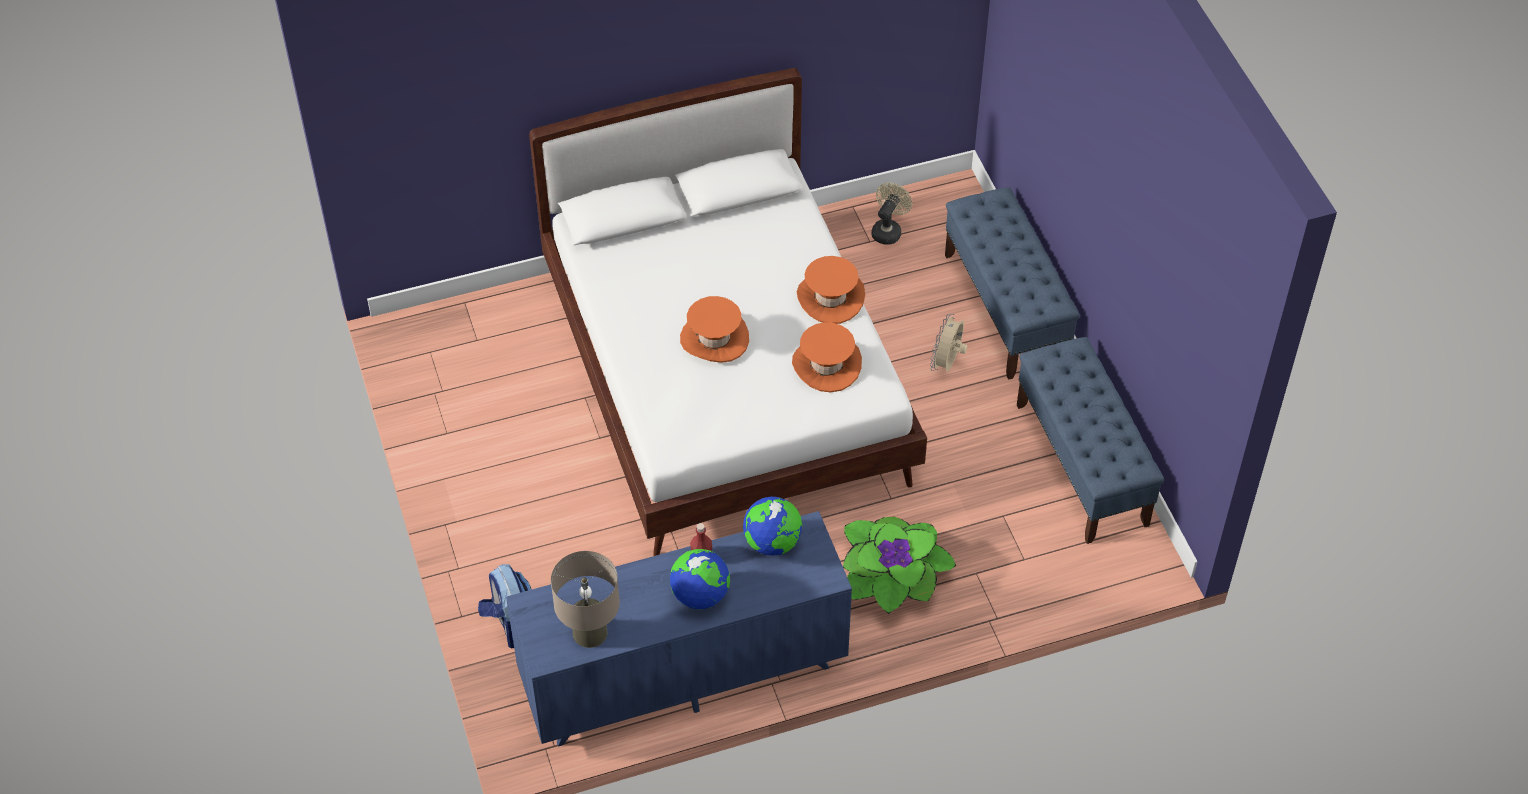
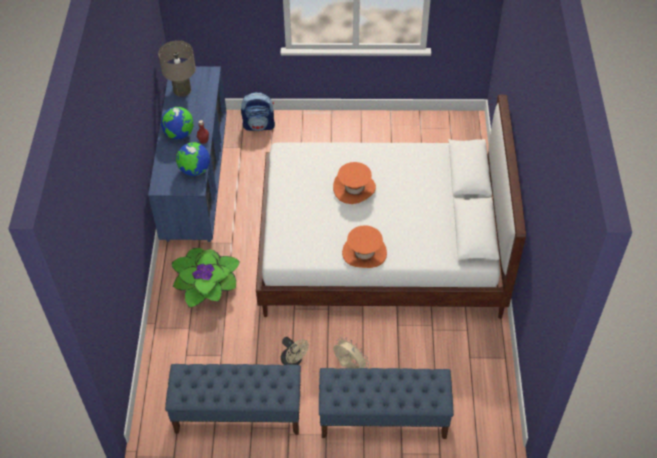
camera: 110 degrees right, 0 degrees up
orange hat [792,322,862,392] -> none
beige fan [872,183,913,245] -> beige fan moved to [281,337,309,365]

